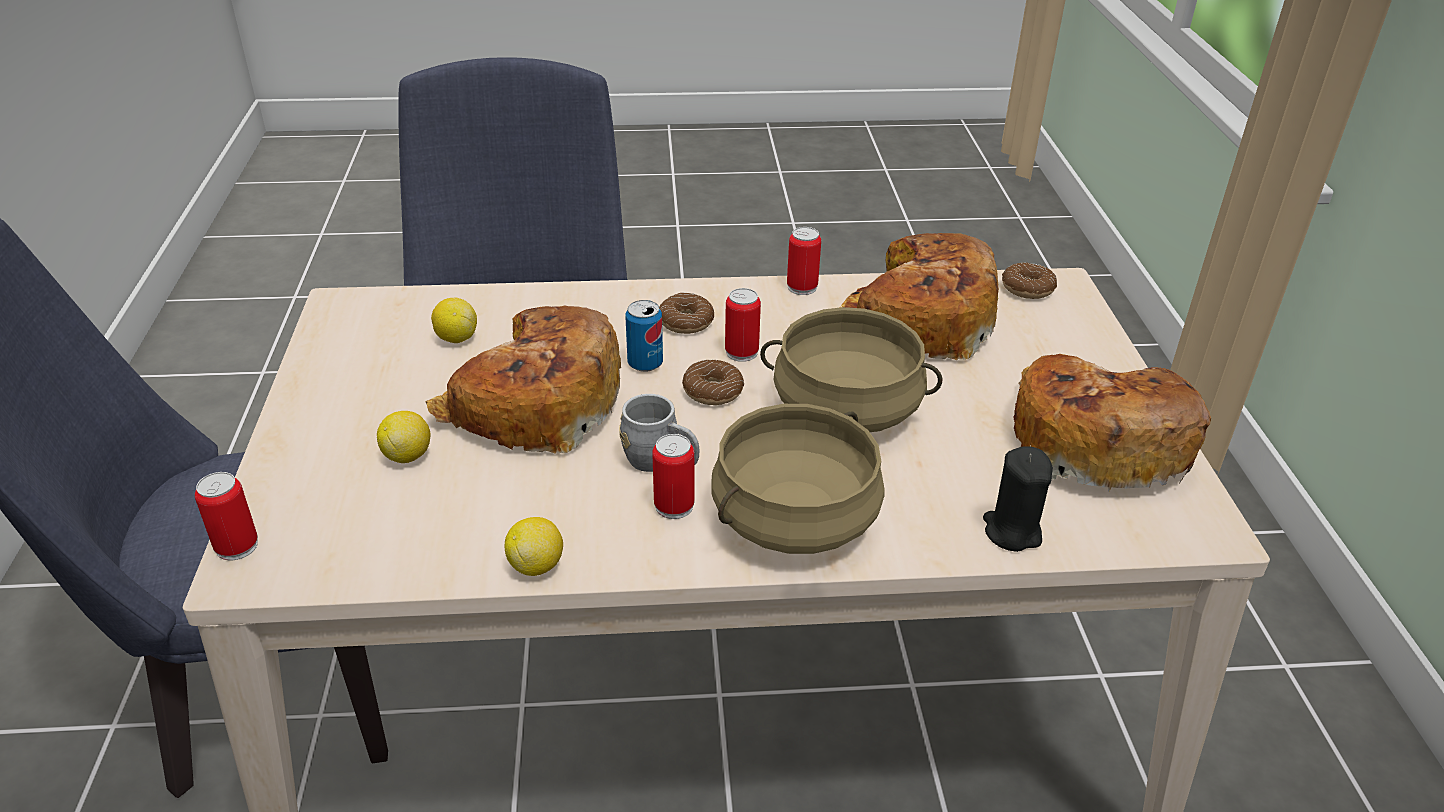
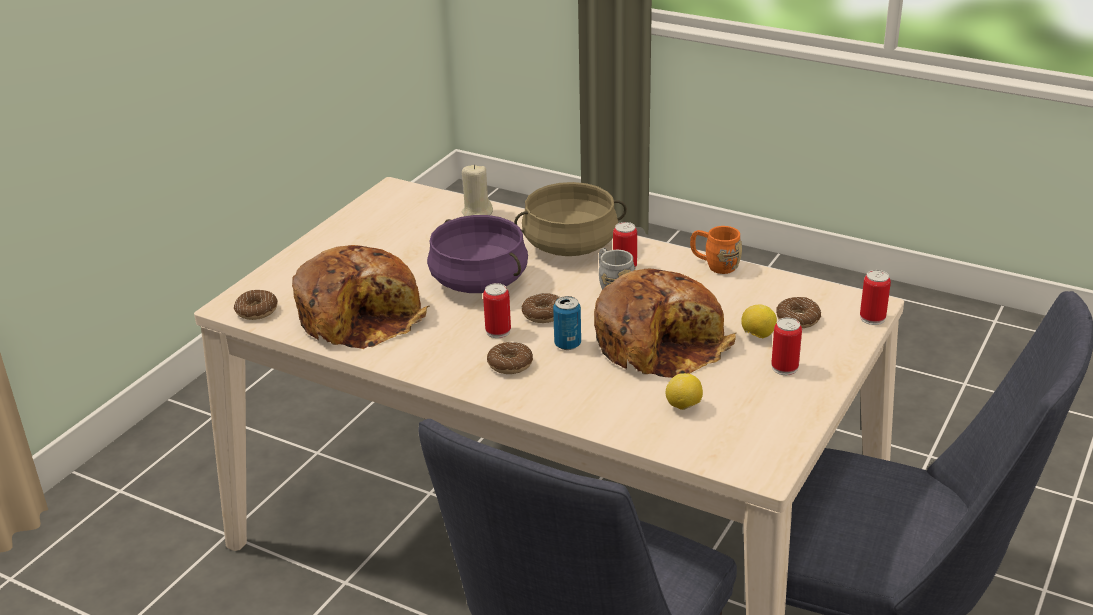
camera: 145 degrees left, 5 degrees down
lemon [505,517,563,576] -> orange mug [690,226,742,274]
beige cooking pot [760,307,942,432] -> purple cooking pot [427,215,528,293]
can [787,227,821,295] -> can moved to [771,317,802,375]
black candle [983,446,1053,552] -> beige candle [462,164,493,216]
bread [1013,354,1211,492] -> none
none -> donut [776,297,821,328]

